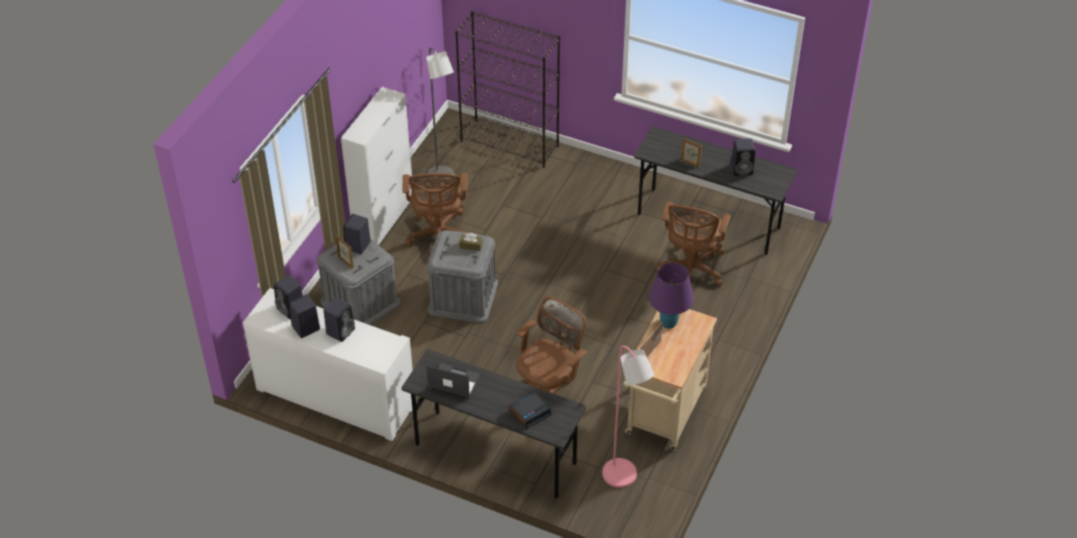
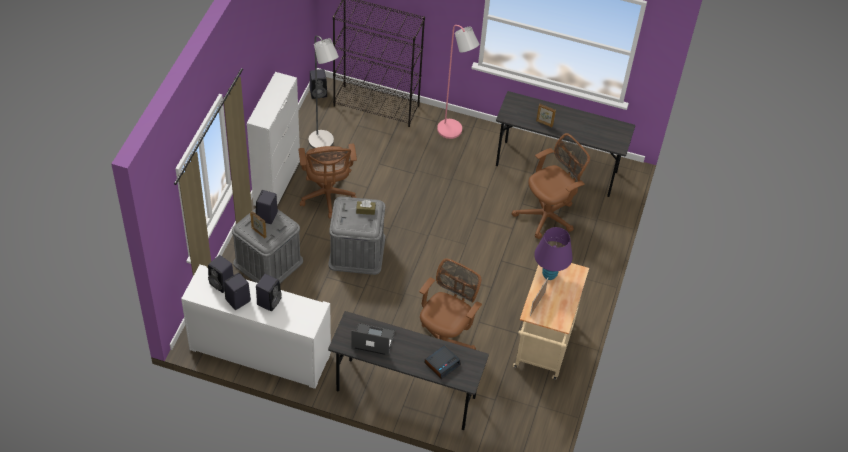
camera: 10 degrees left, 5 degrees up
pink floor lamp [602,345,654,488] -> pink floor lamp moved to [437,25,479,139]
brown office chair [656,201,731,286] -> brown office chair turned 135 degrees counterclockwise [512,133,590,239]
black speaker [731,139,755,176] -> black speaker moved to [310,69,327,99]

